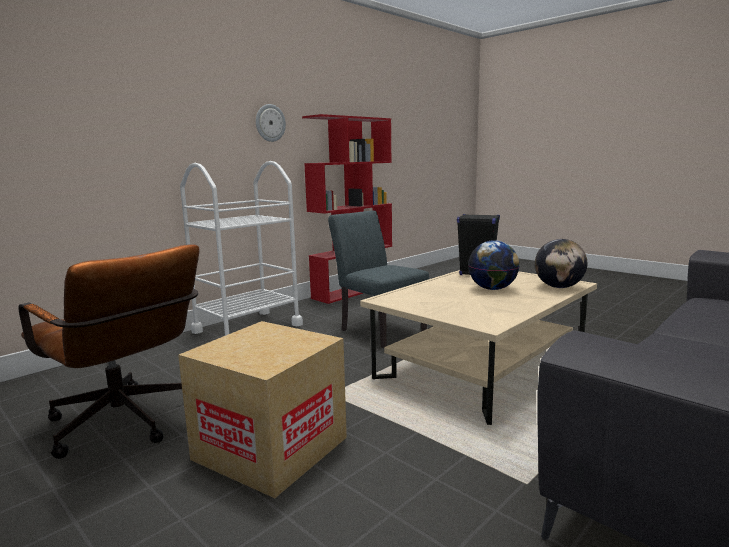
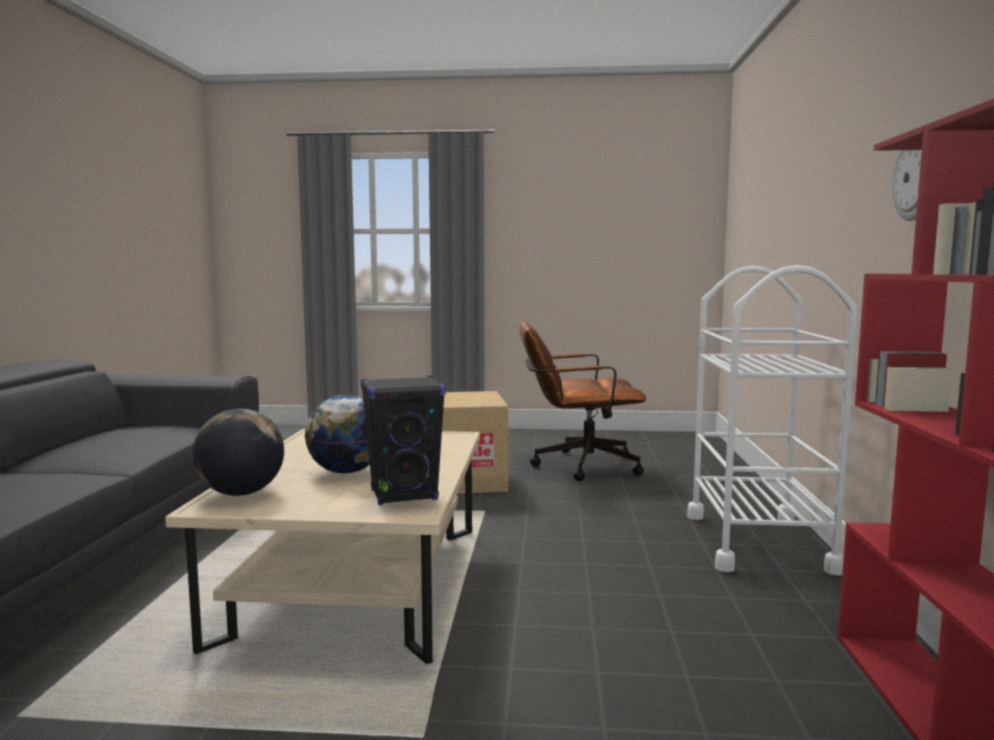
camera: 140 degrees right, 5 degrees down
grey chair [328,210,429,348] -> none

